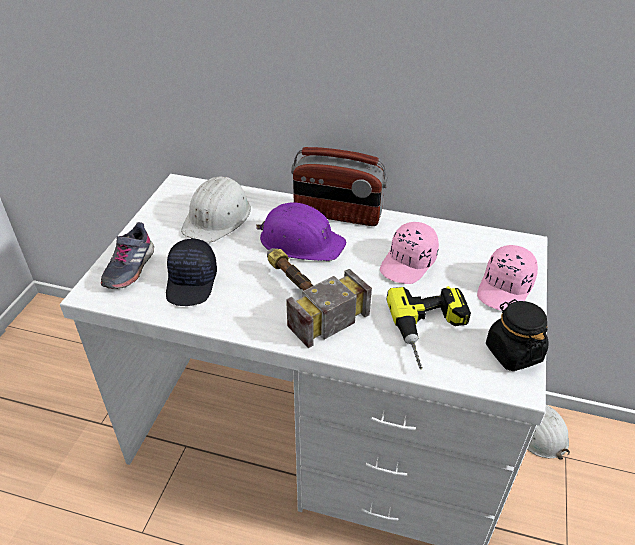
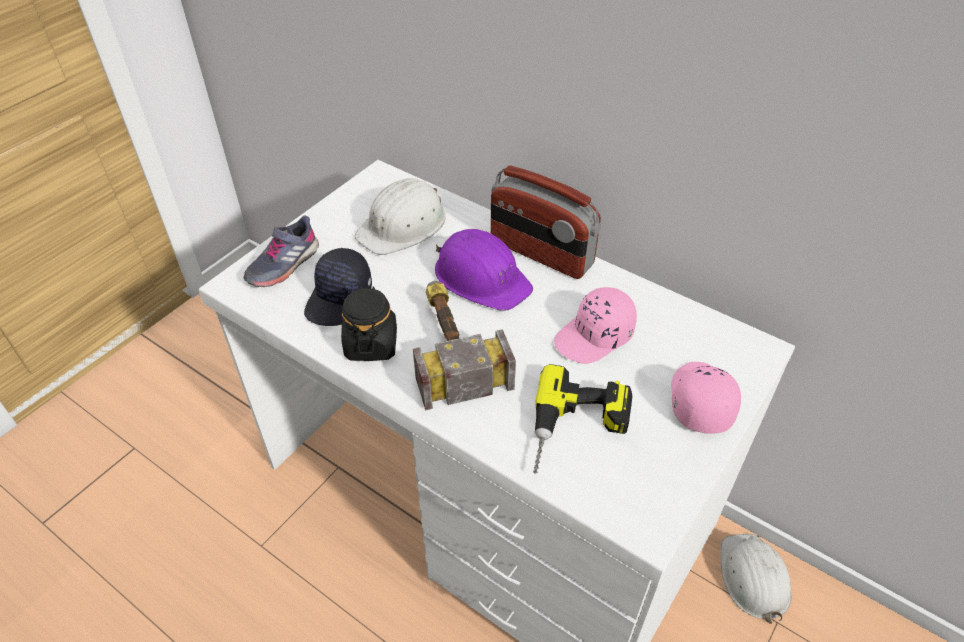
camera: 20 degrees right, 5 degrees up
pink cap [477,245,538,311] -> pink cap turned 135 degrees clockwise [671,362,741,434]
black jar [486,299,549,371] -> black jar moved to [341,286,397,361]

